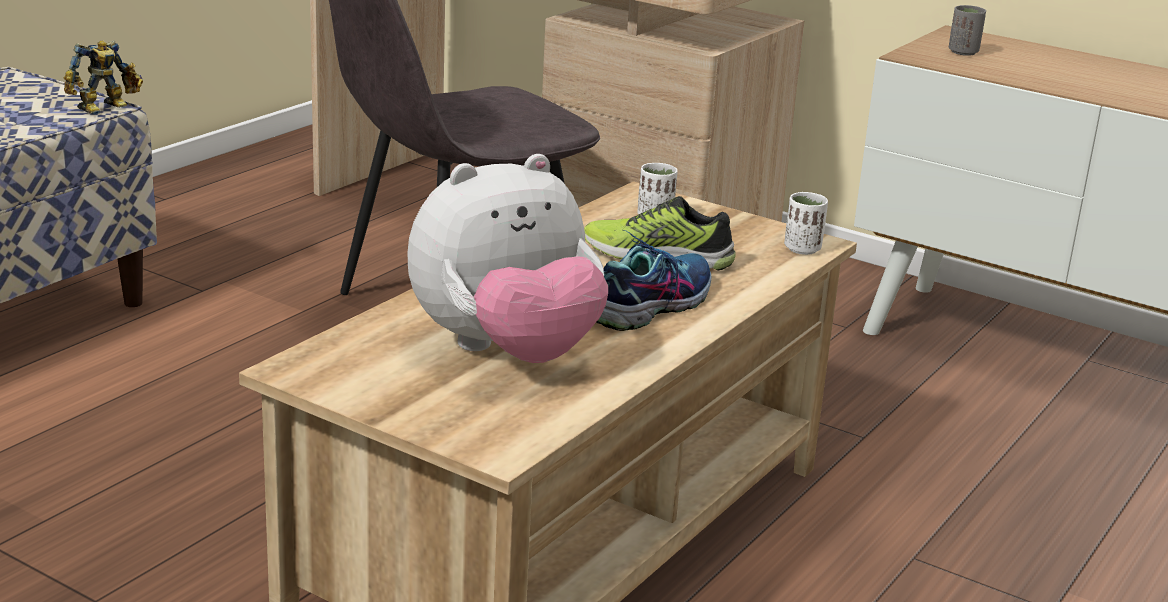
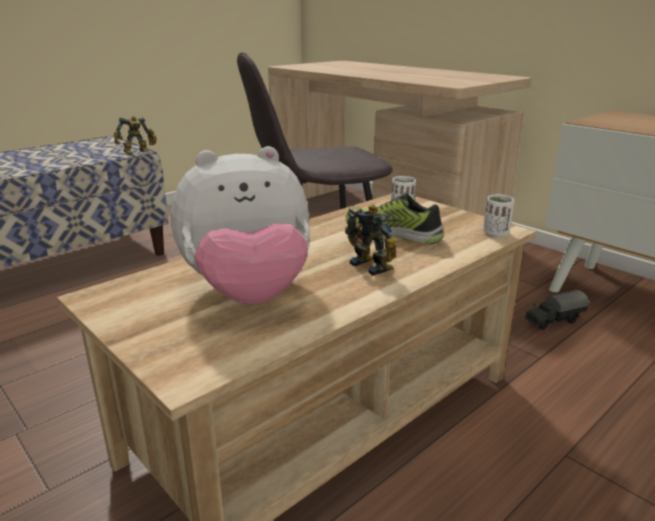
camera: 15 degrees right, 0 degrees up
shoe [596,230,712,331] -> toy robot [345,204,397,276]
grey cup [949,5,986,56] -> none
none -> toy truck [525,290,589,330]

